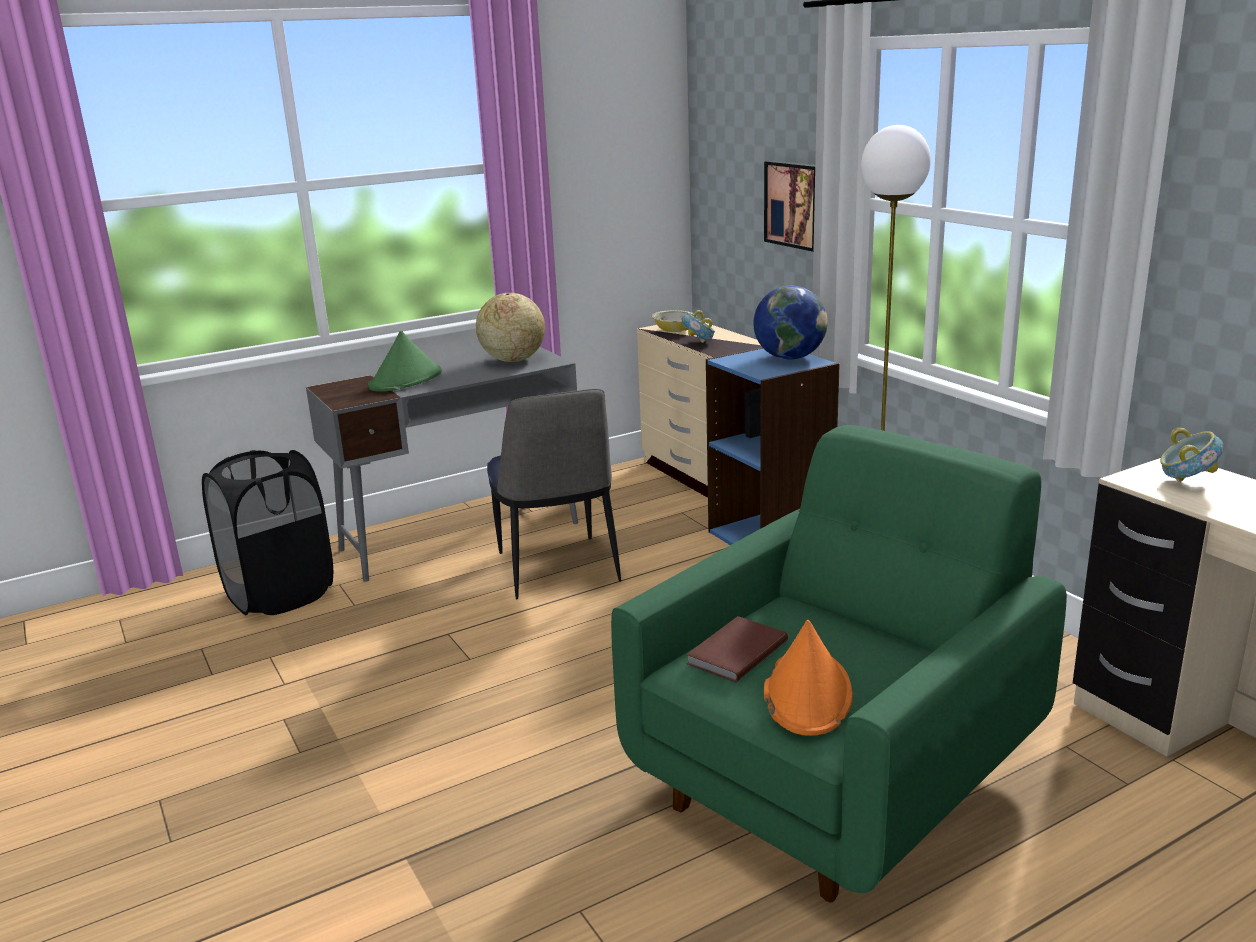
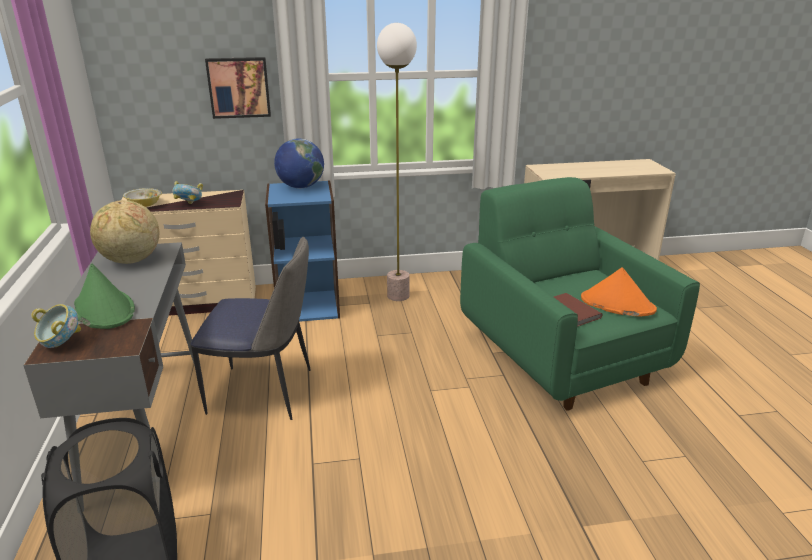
camera: 70 degrees left, 5 degrees up
bowl [1160,428,1224,482] -> bowl moved to [31,304,81,348]

